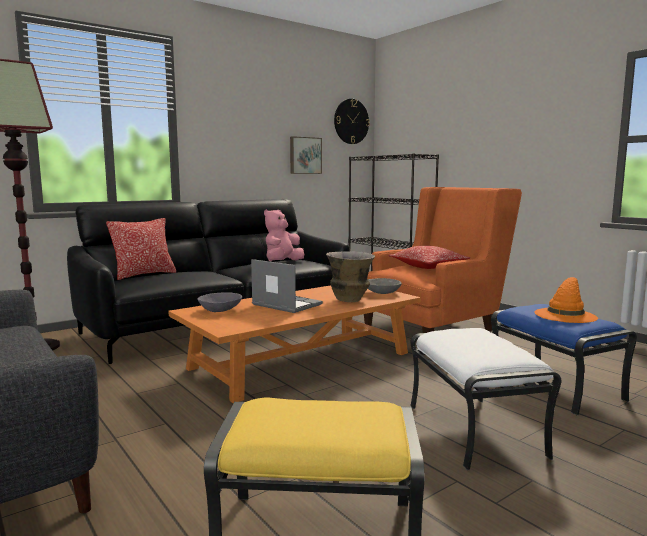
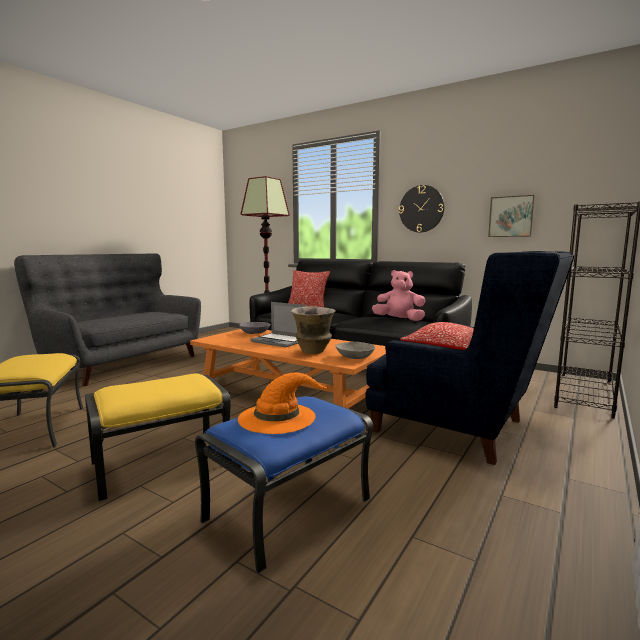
camera: 70 degrees right, 0 degrees up
laptop [251,259,323,313] -> laptop turned 105 degrees clockwise [250,302,307,347]
wall clock [334,99,370,144] -> wall clock moved to [399,185,444,232]
orange armchair [364,187,522,333] -> blue armchair [365,251,574,465]
white ottoman [410,328,561,470] -> yellow ottoman [85,374,232,502]

